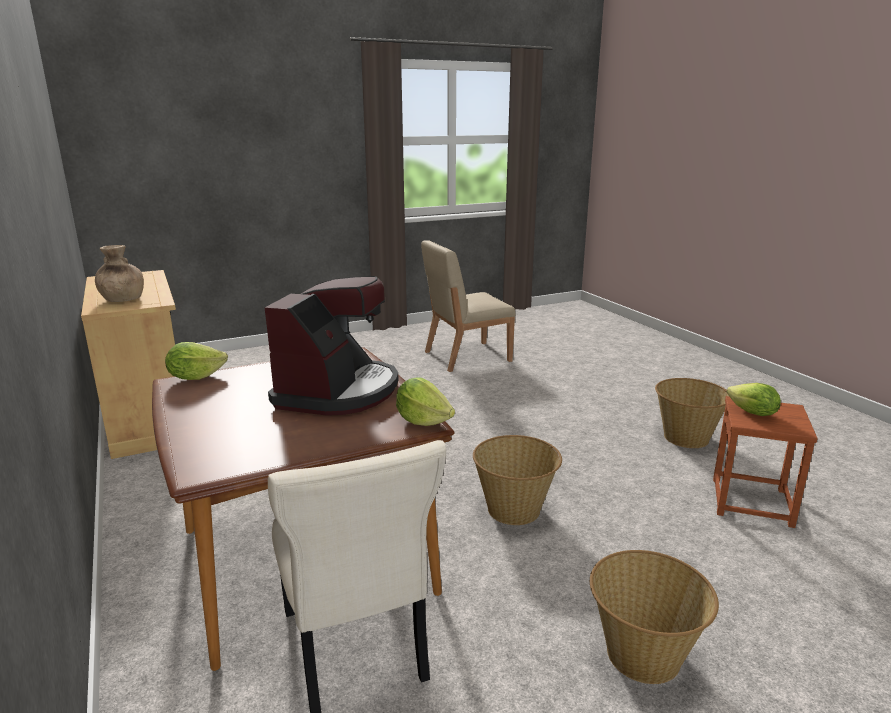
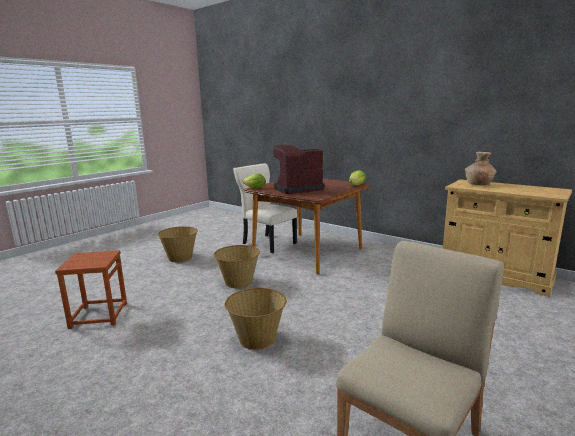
camera: 155 degrees right, 5 degrees down
coffee machine [265,276,398,416] -> coffee machine turned 75 degrees clockwise [273,145,325,194]
basket [655,378,729,448] -> basket moved to [225,288,286,350]
lettuce [727,383,781,416] -> none

